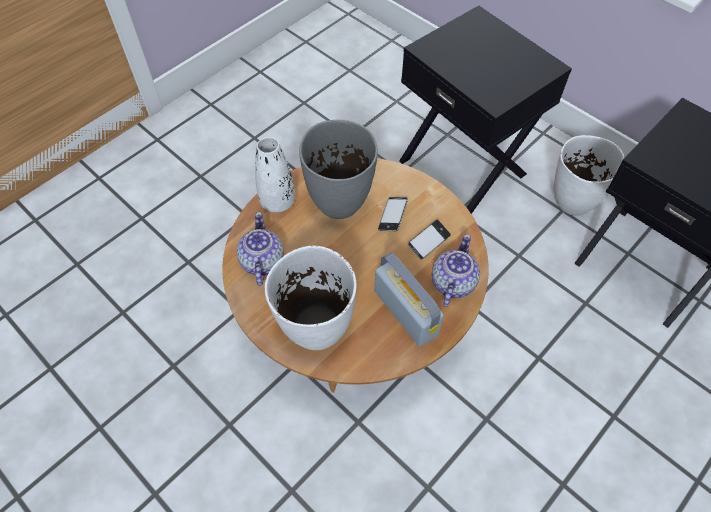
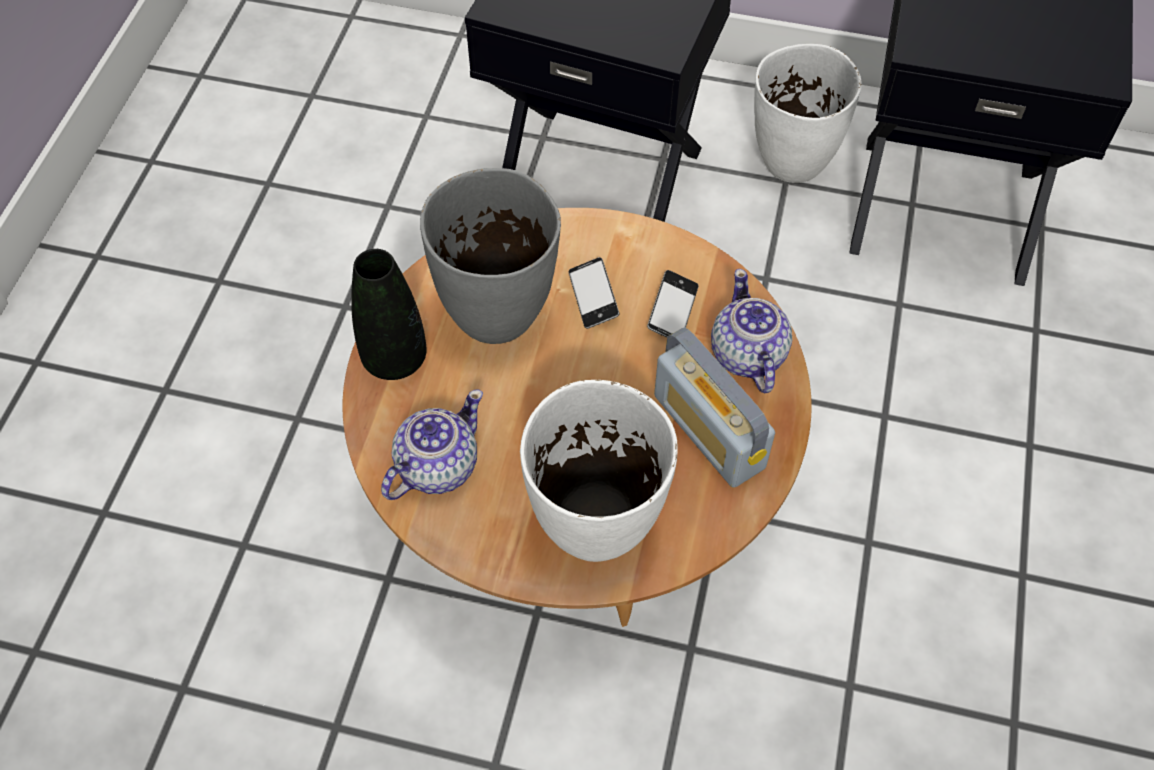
camera: 30 degrees left, 0 degrees up
teapot [236,212,284,286] -> teapot turned 75 degrees clockwise [381,389,483,500]
white vase [255,137,295,213] -> black vase [351,249,427,380]
radio [374,252,444,347] -> radio turned 150 degrees counterclockwise [654,327,775,488]

